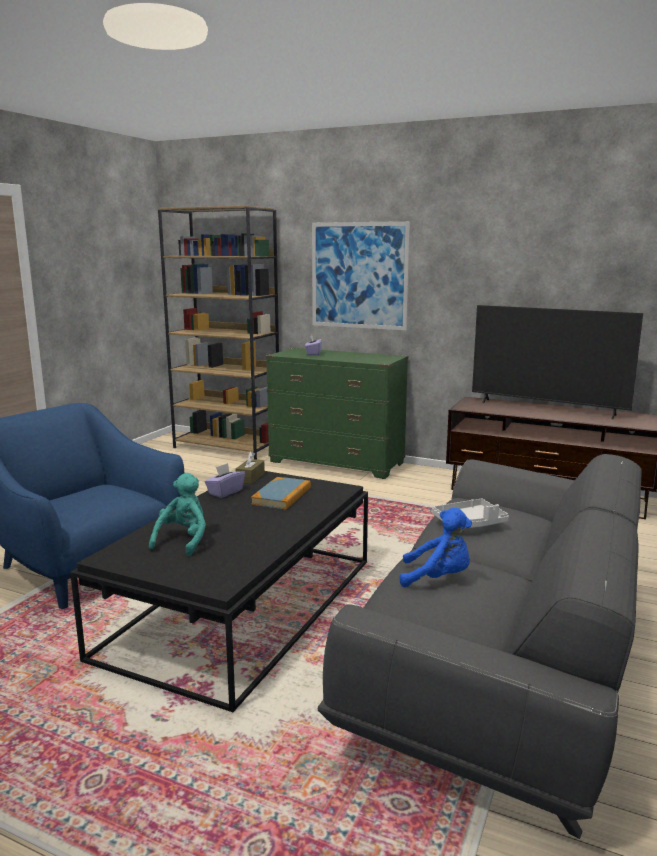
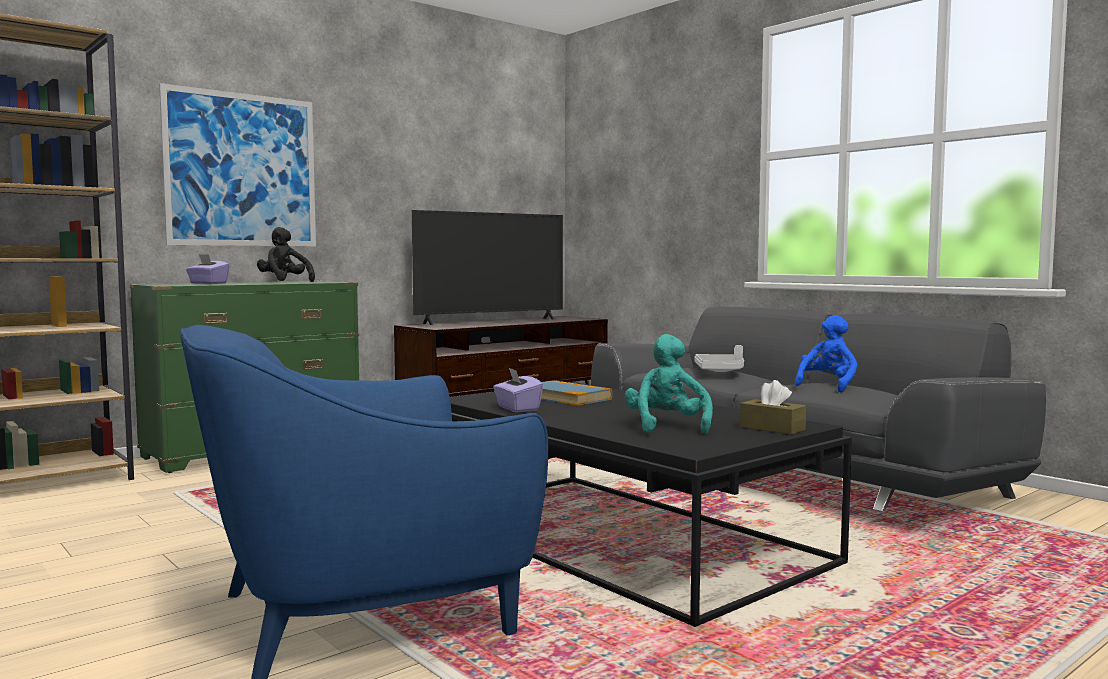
camera: 65 degrees left, 10 degrees down
turquoise plush toy [149,473,206,556] -> turquoise plush toy turned 45 degrees clockwise [625,334,713,435]
brown tissue box [236,451,265,484] -> brown tissue box moved to [740,380,806,435]
none -> black plush toy [257,227,315,282]

